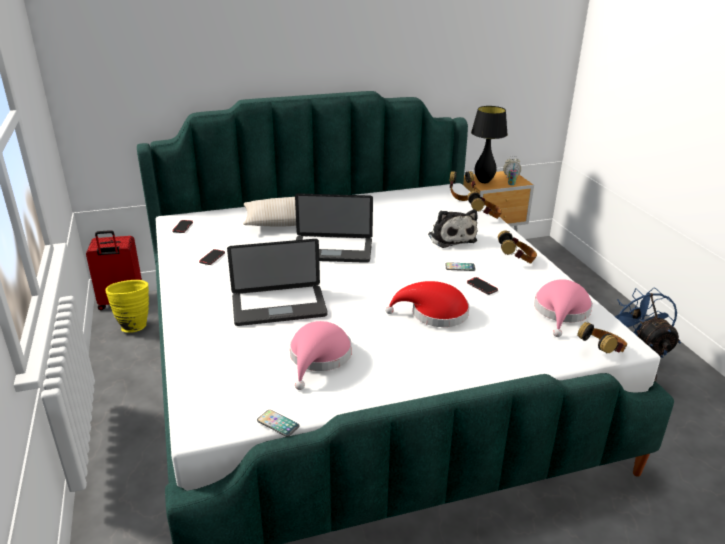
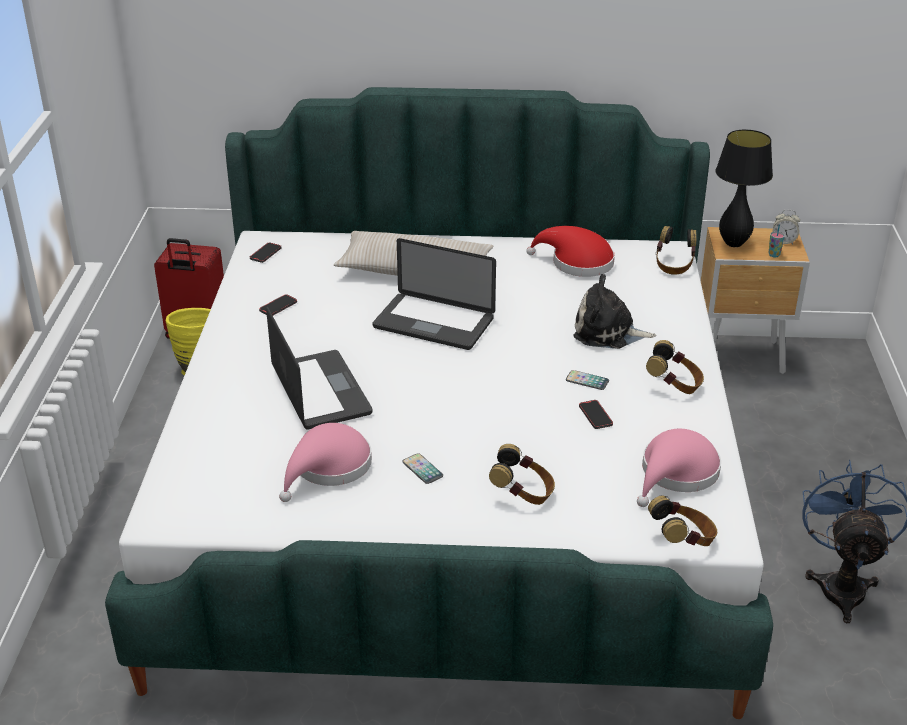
camera: 20 degrees right, 5 degrees up
laptop [227,239,328,326] -> laptop turned 120 degrees counterclockwise [266,307,373,430]
phone [257,410,300,437] -> phone moved to [402,453,443,484]
red hat [385,281,469,327] -> red hat moved to [526,226,615,277]
plush toy [428,209,478,248] -> plush toy turned 105 degrees clockwise [573,274,656,349]
headphones [467,191,502,219] -> headphones moved to [489,444,555,505]

